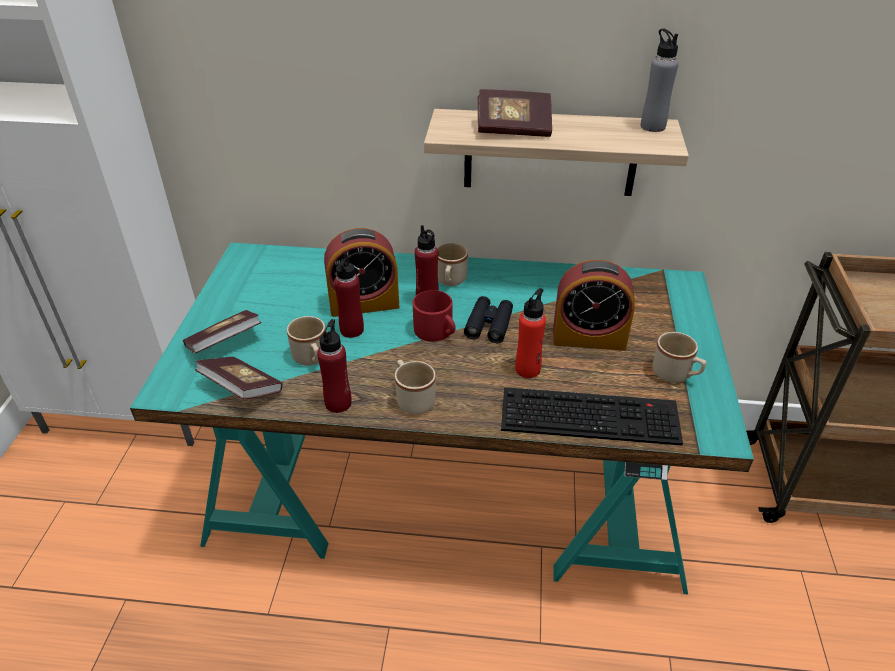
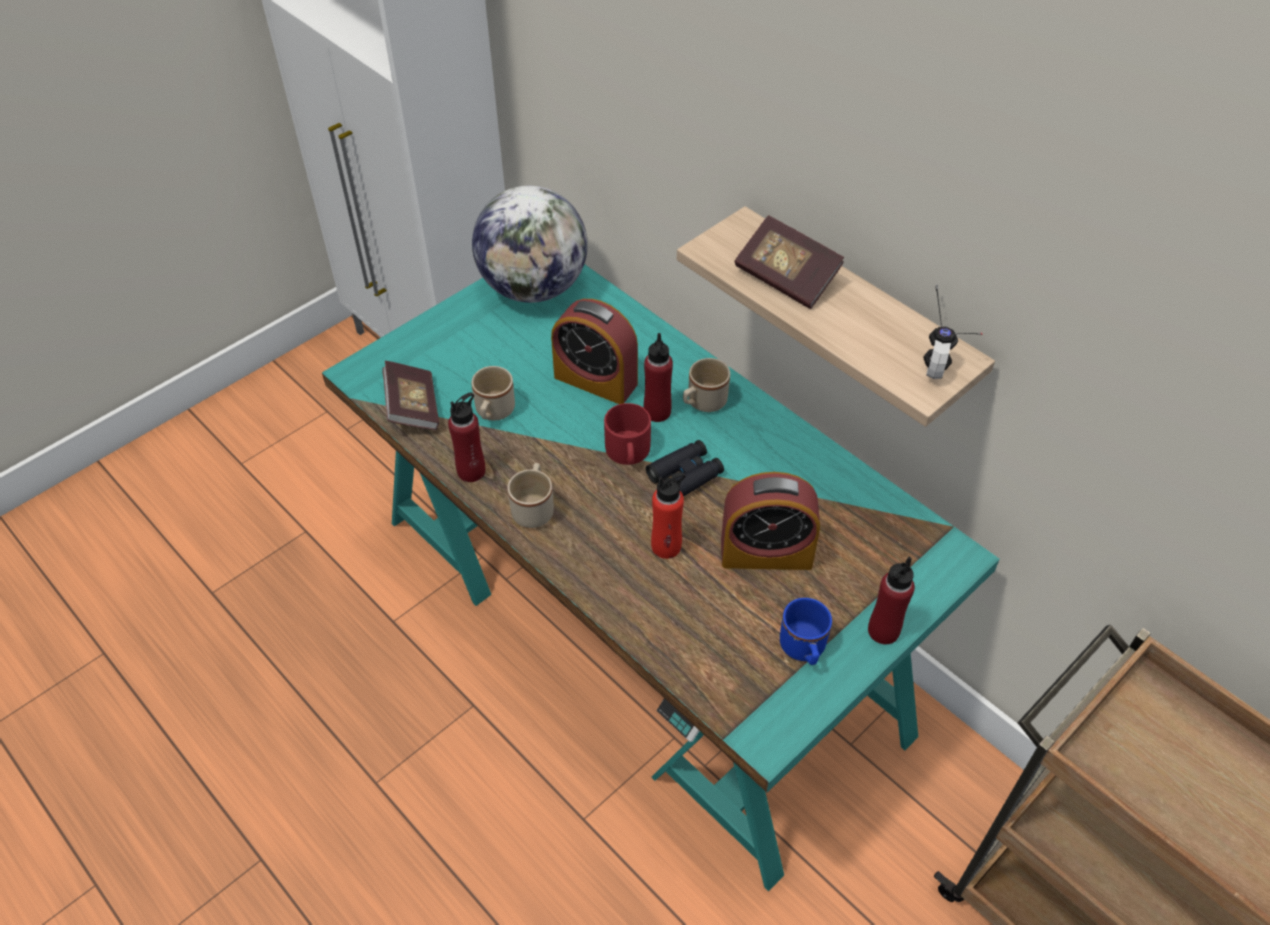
camera: 40 degrees right, 10 degrees up
book [183,310,262,353] -> none
red bottle [334,252,364,338] -> red bottle moved to [868,557,915,644]
keyboard [501,387,683,446] -> none
alarm clock [553,260,635,351] -> alarm clock turned 45 degrees counterclockwise [721,472,820,570]
grey bottle [641,28,679,132] -> headphones [923,284,982,379]
beige mug [652,332,707,383] -> blue mug [780,598,832,665]
none -> globe [472,186,588,303]

